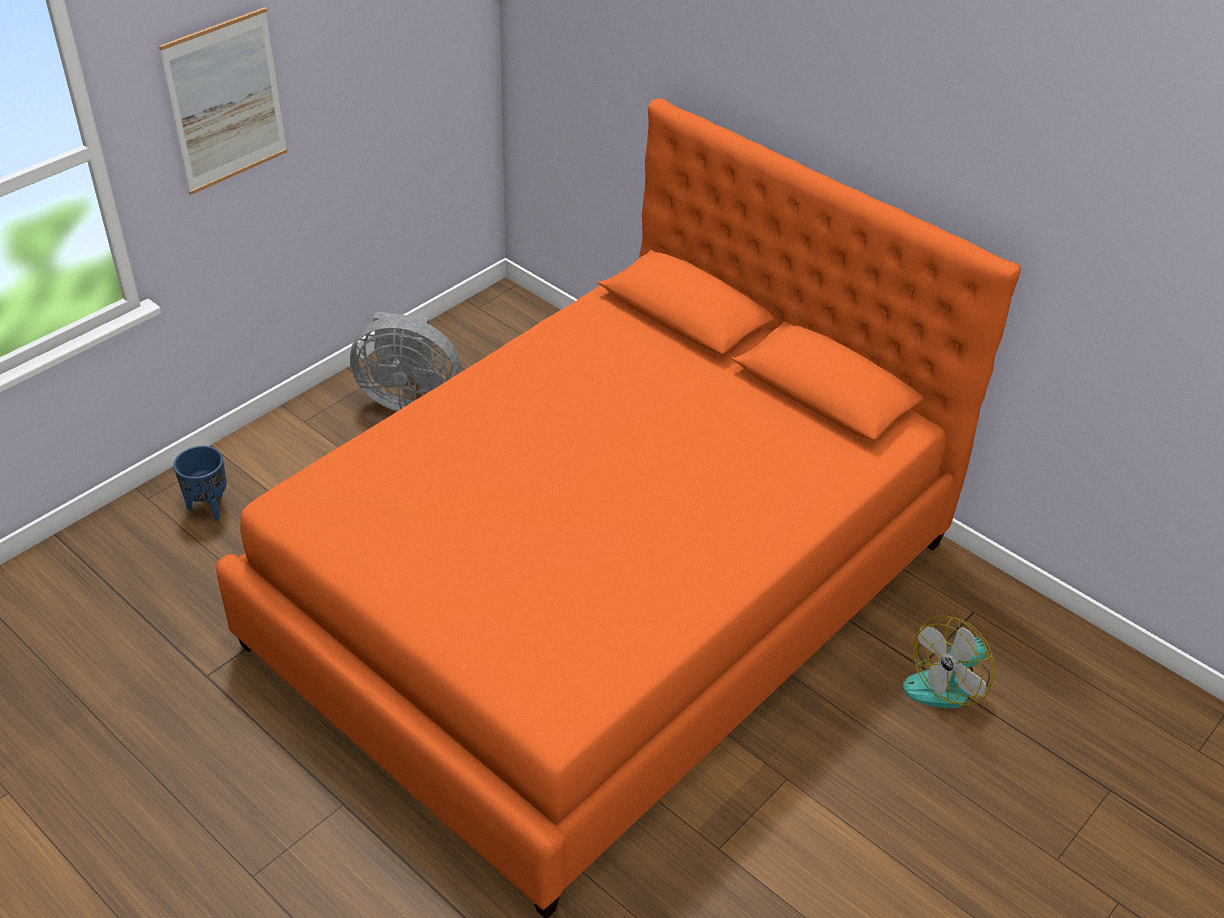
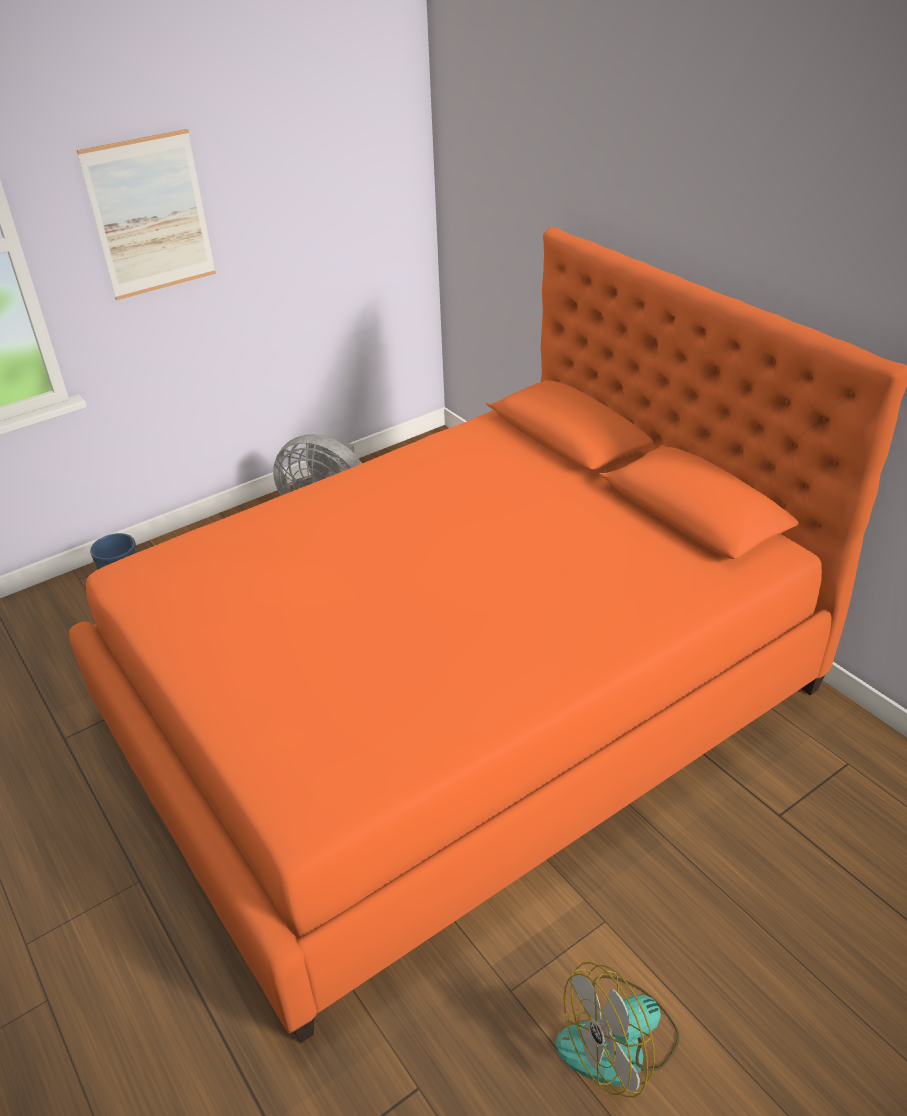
camera: 15 degrees right, 5 degrees down
fan [902,615,995,708] -> fan moved to [556,962,679,1098]

